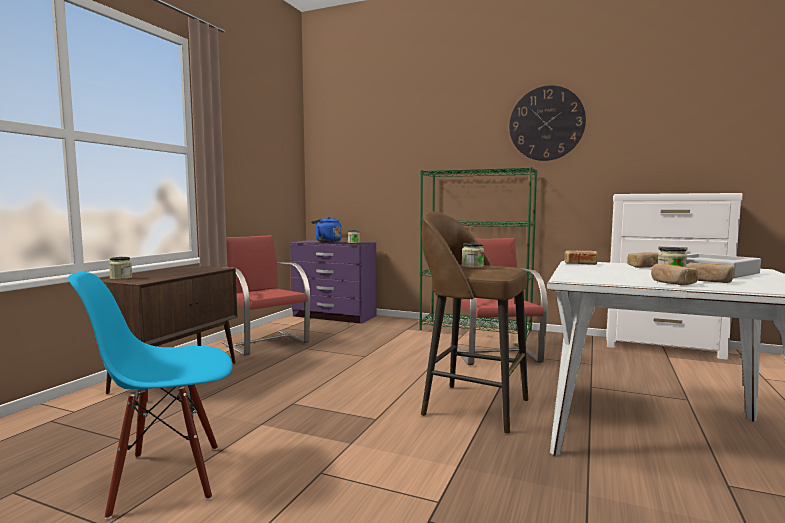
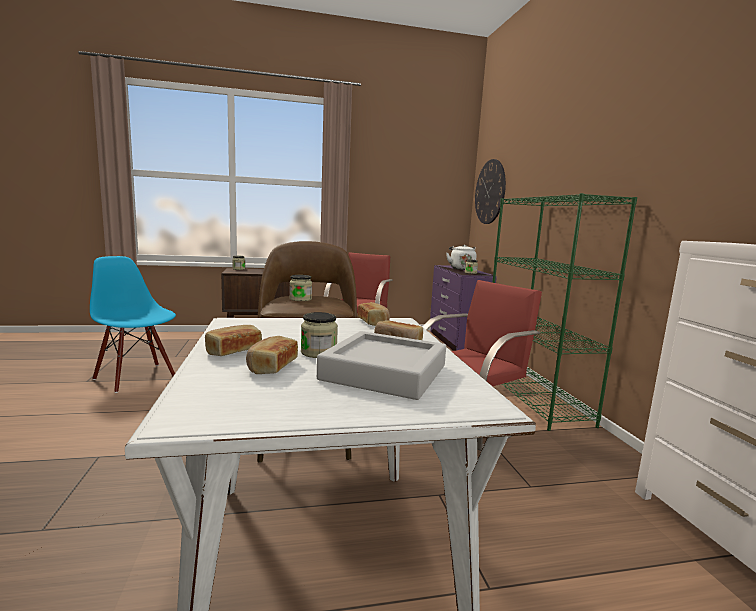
camera: 55 degrees right, 5 degrees up
blue kettle [311,217,342,242] -> white kettle [446,245,477,270]
wall clock [509,85,586,161] -> wall clock moved to [475,159,506,224]

